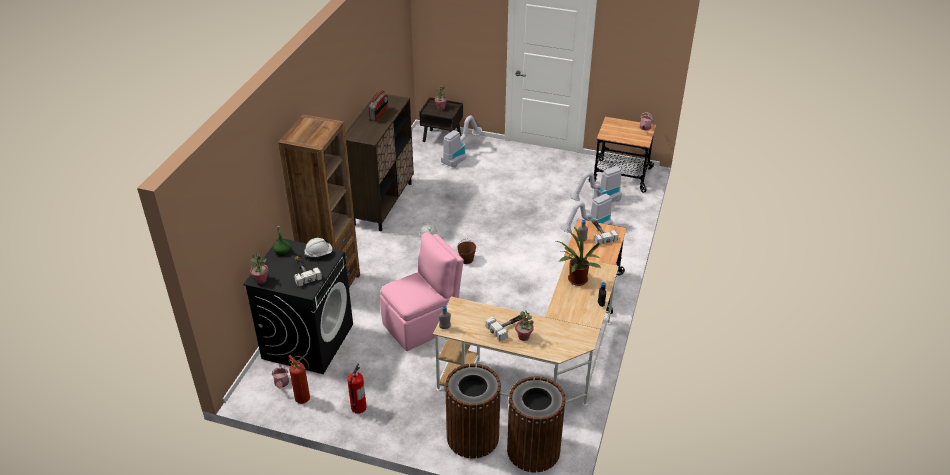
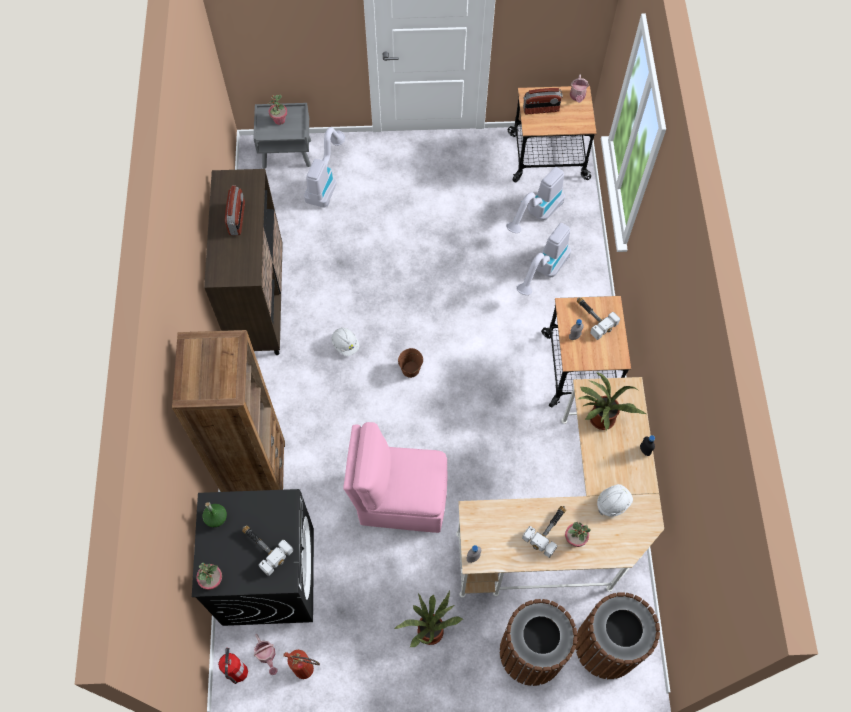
camera: 20 degrees left, 25 degrees up
white hard hat [304,238,333,257] -> white hard hat moved to [597,484,633,517]
fire extinguisher [347,363,367,414] -> fire extinguisher moved to [218,648,248,684]
pink chair [380,232,464,351] -> pink chair turned 120 degrees counterclockwise [343,422,448,533]
brown nightstand [419,97,463,142] -> grey nightstand [253,103,311,168]
none -> potted plant [394,591,463,648]
none -> radio [523,88,563,115]

